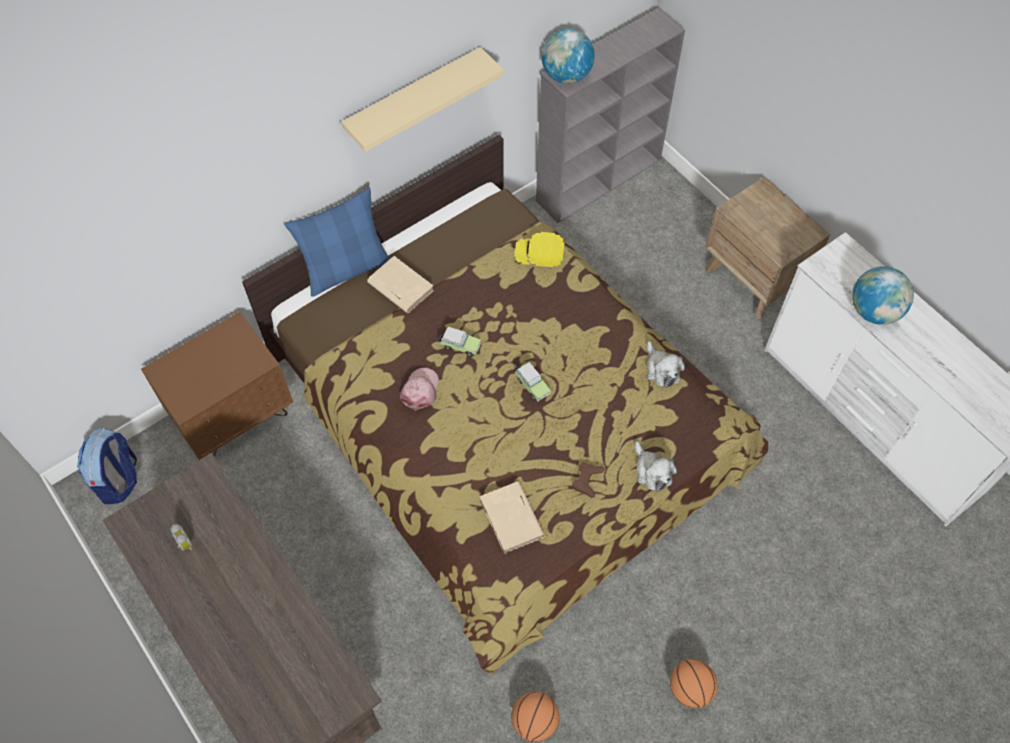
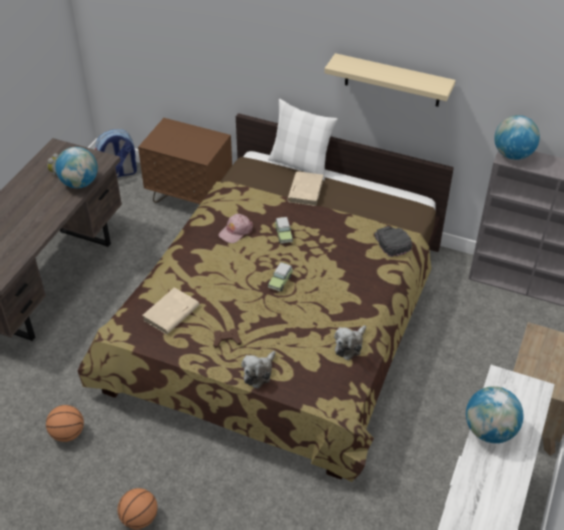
camera: 60 degrees right, 15 degrees down
blue pillow [284,188,390,297] -> white pillow [268,99,338,181]
pink cap [400,368,439,411] -> pink cap turned 150 degrees clockwise [219,214,253,243]
yellow cap [514,232,564,268] -> black cap [374,226,412,257]
none -> globe [55,147,98,188]

